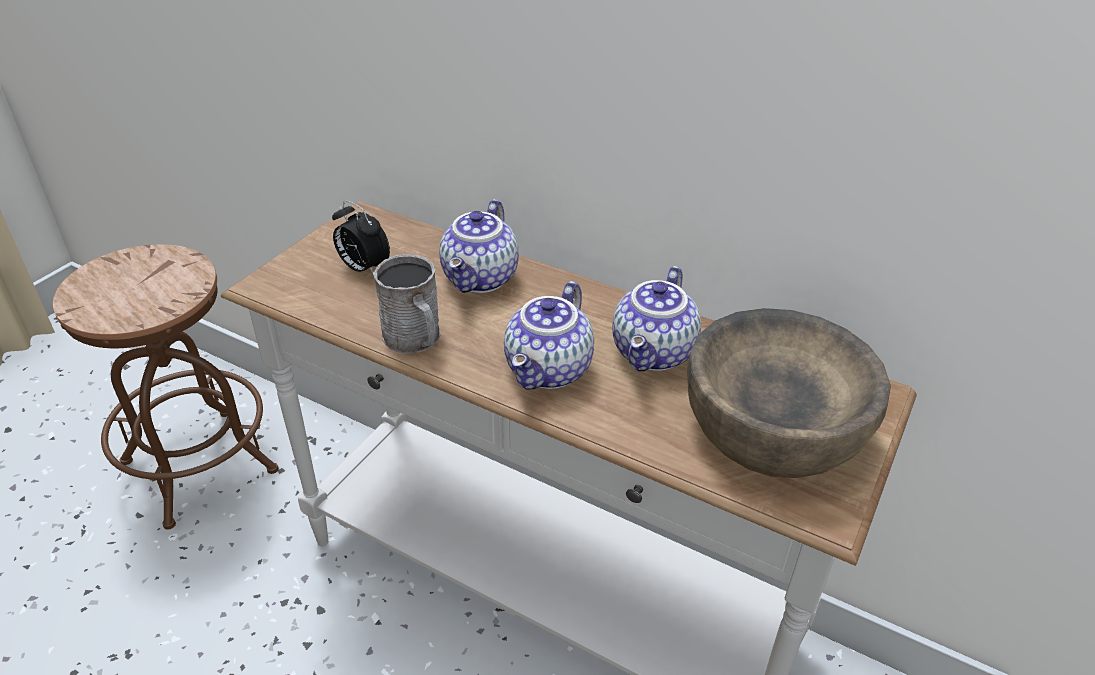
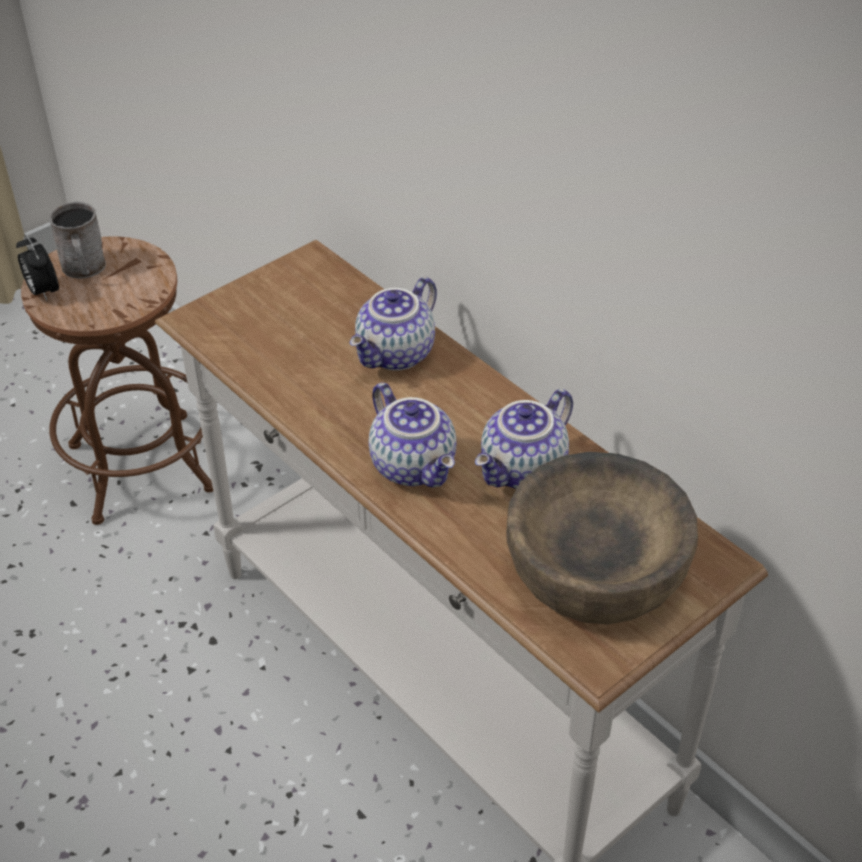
camera: 20 degrees right, 5 degrees up
alarm clock [332,200,390,273] -> alarm clock moved to [16,234,59,302]
grey mug [373,254,440,354] -> grey mug moved to [50,202,106,279]
teapot [504,281,594,390] -> teapot turned 75 degrees counterclockwise [369,382,456,488]

